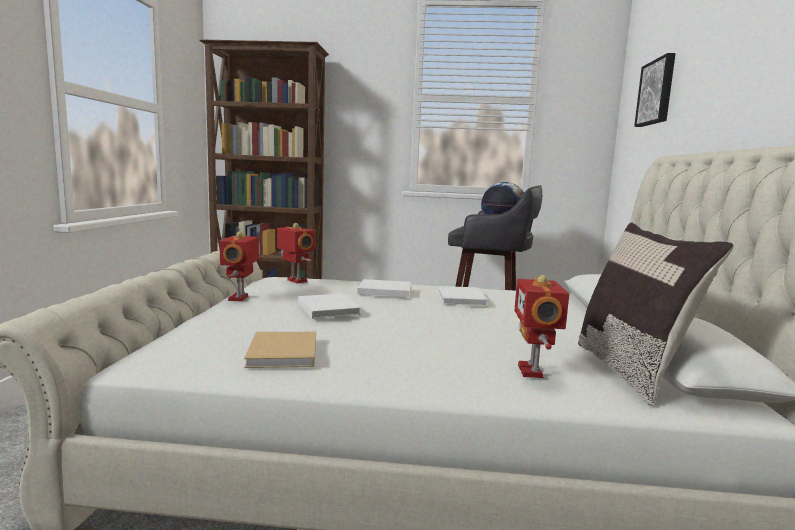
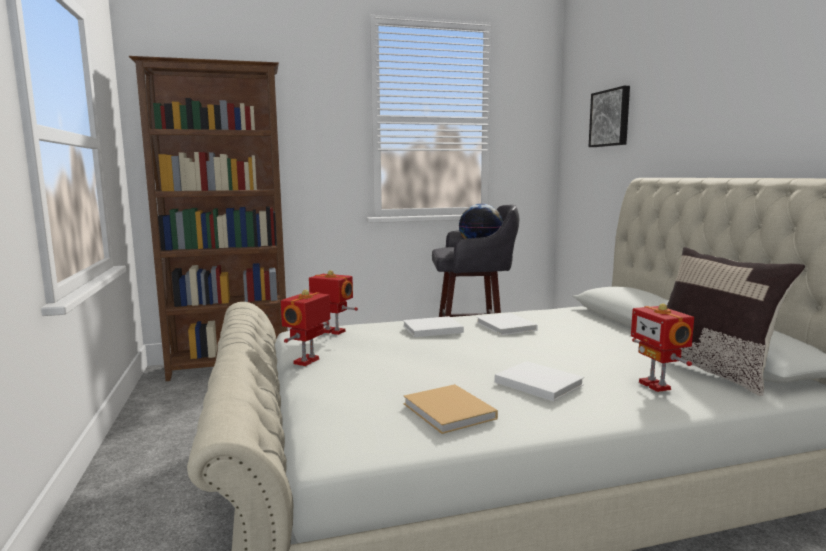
camera: 20 degrees left, 0 degrees up
toy robot [219,231,259,301] -> toy robot turned 45 degrees clockwise [281,289,330,366]
white book [298,293,361,319] -> white book moved to [495,361,584,401]

